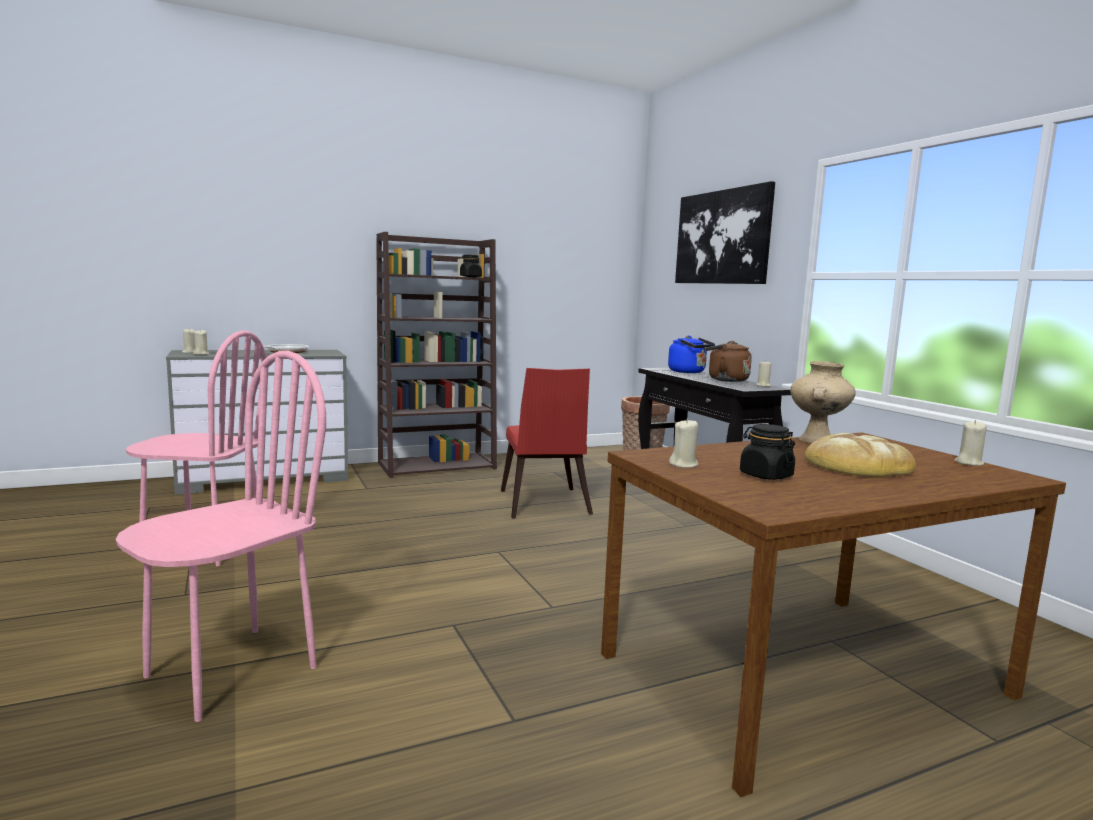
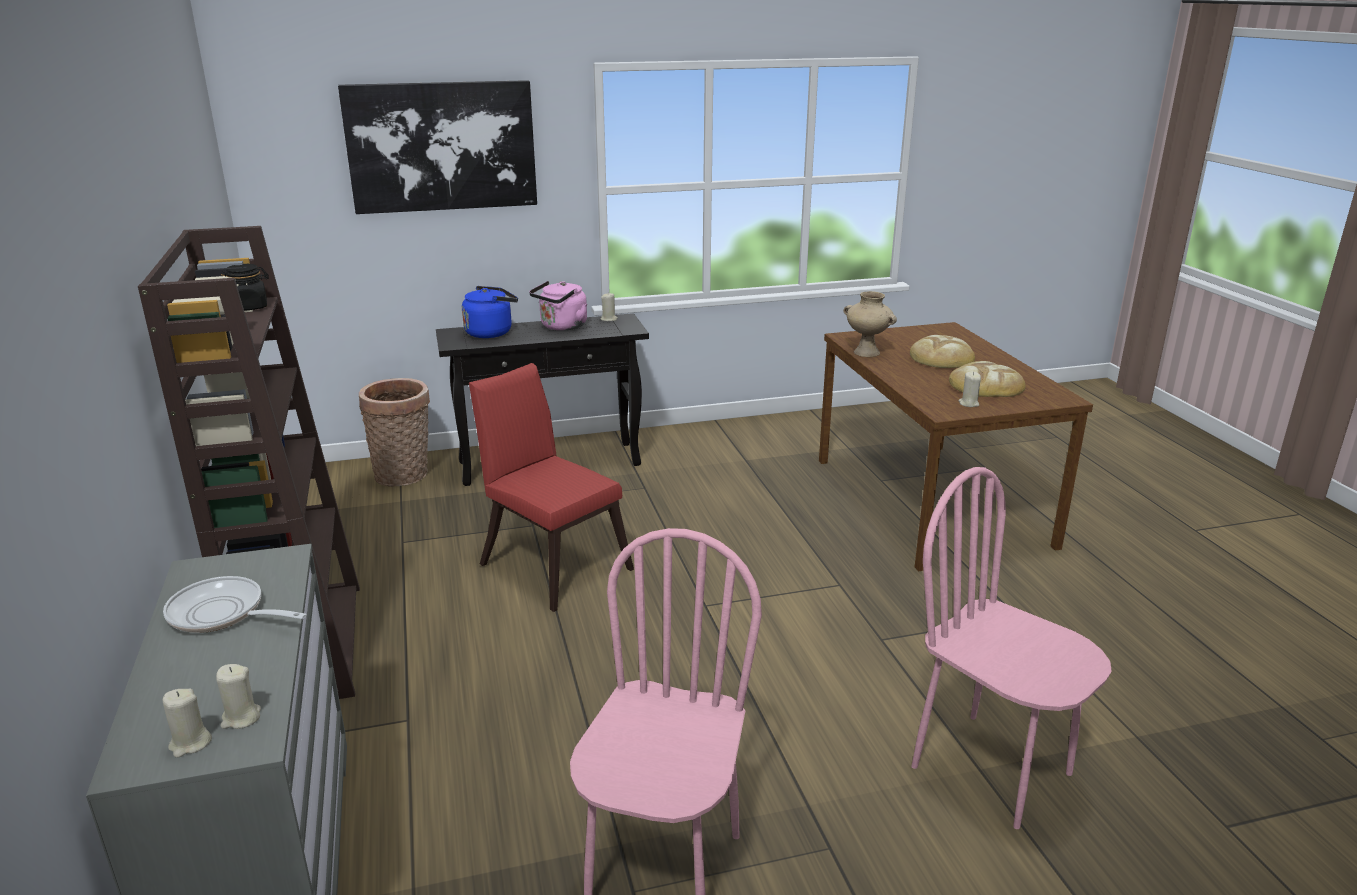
camera: 80 degrees left, 15 degrees up
red chair [501,368,593,519] -> red chair turned 135 degrees counterclockwise [469,363,634,612]
brown kettle [704,341,752,382] -> pink kettle [529,281,587,331]
black jar [740,424,795,480] -> bread [949,361,1026,397]
beige candle [955,420,987,466] -> none

